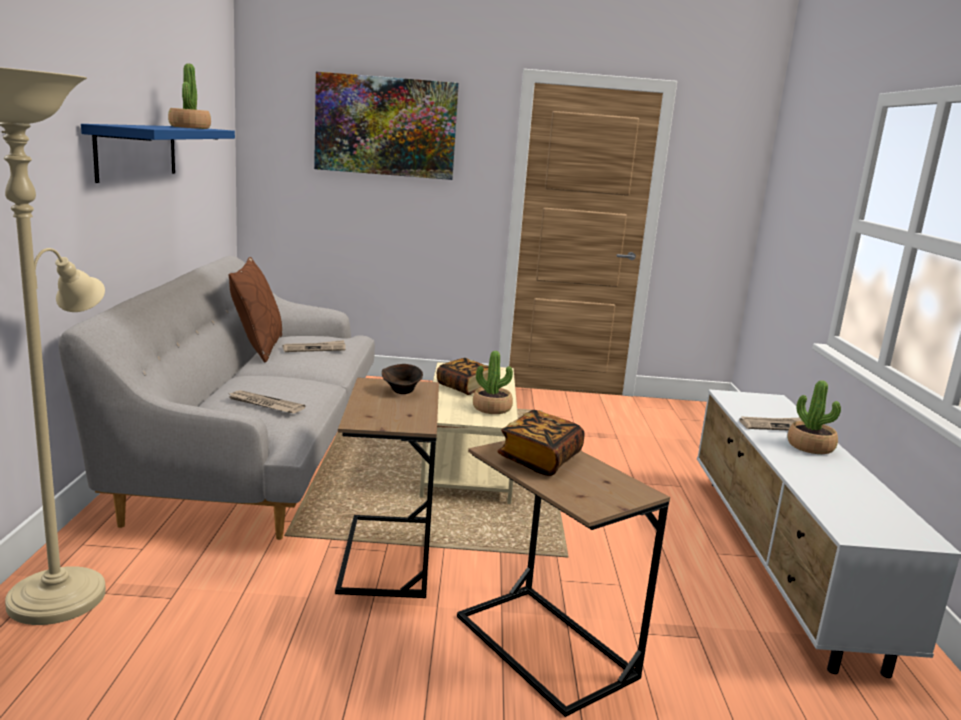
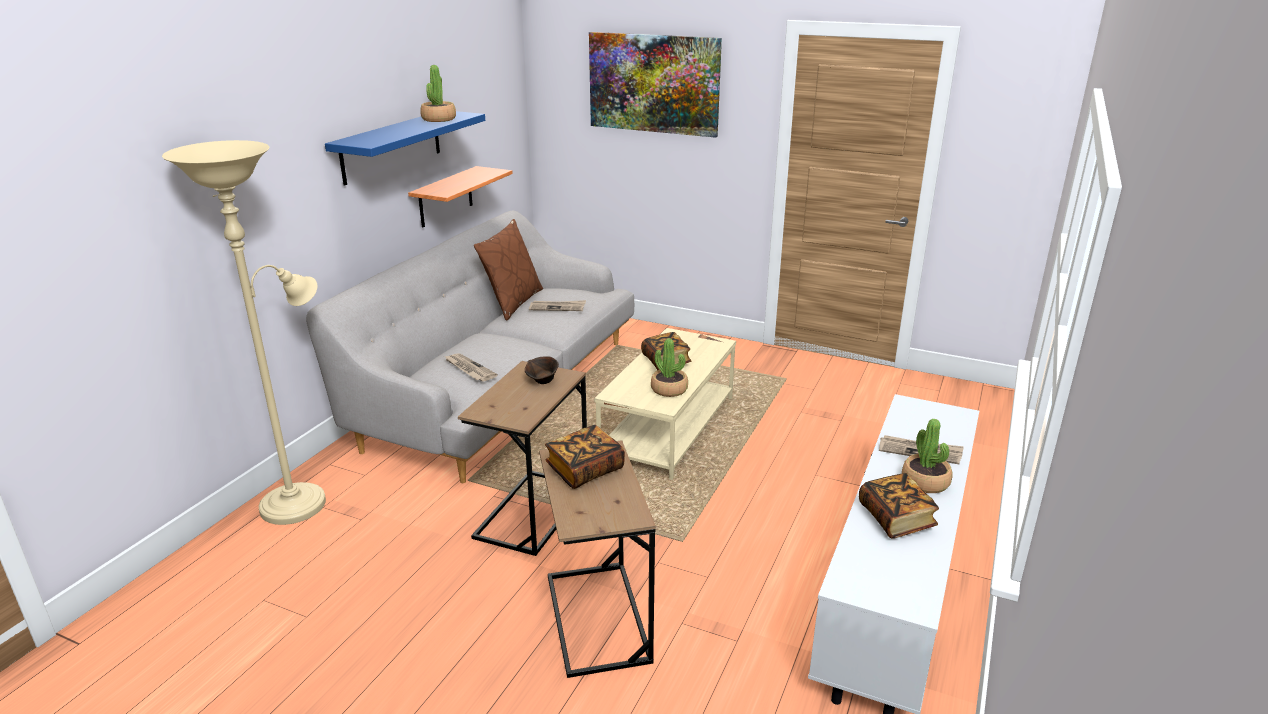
camera: 25 degrees right, 10 degrees up
none -> shelf [408,166,513,228]
none -> book [859,473,939,539]

